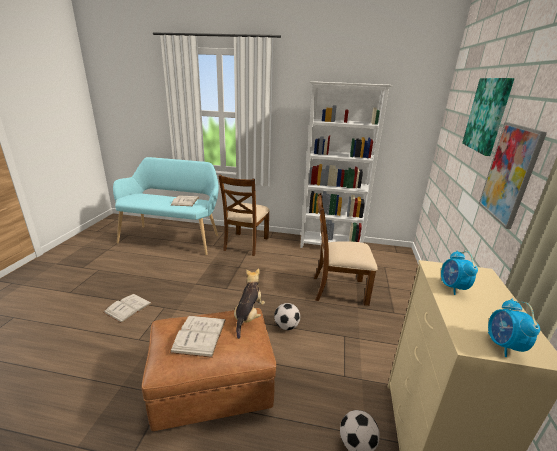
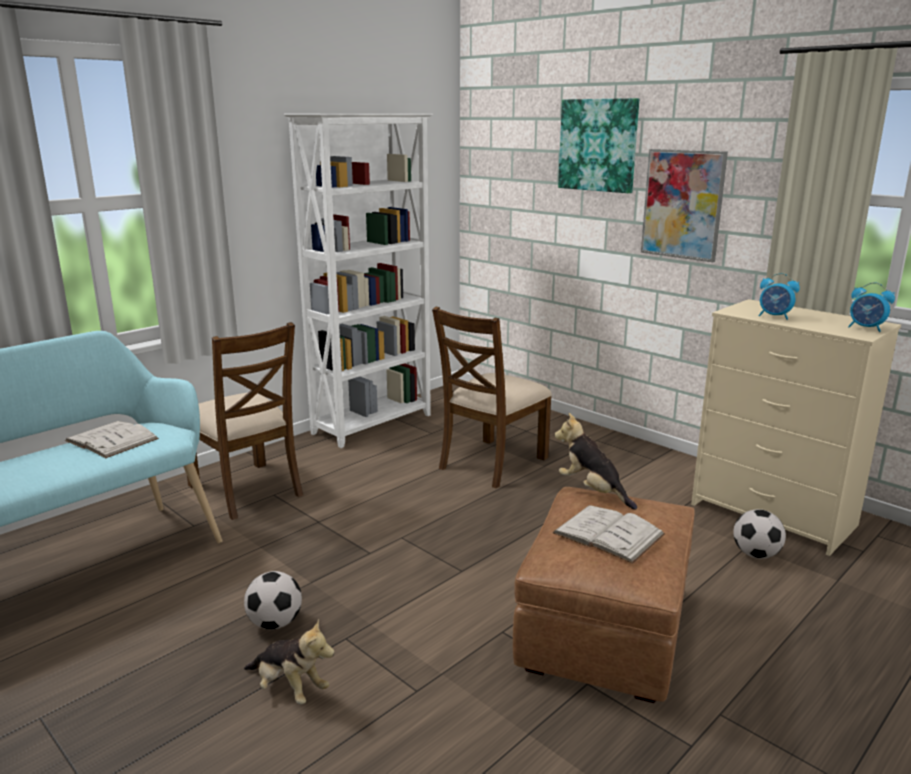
camera: 55 degrees left, 5 degrees down
white book [103,294,152,323] -> plush toy [244,619,335,704]
football [274,303,300,330] -> football moved to [244,571,302,630]

